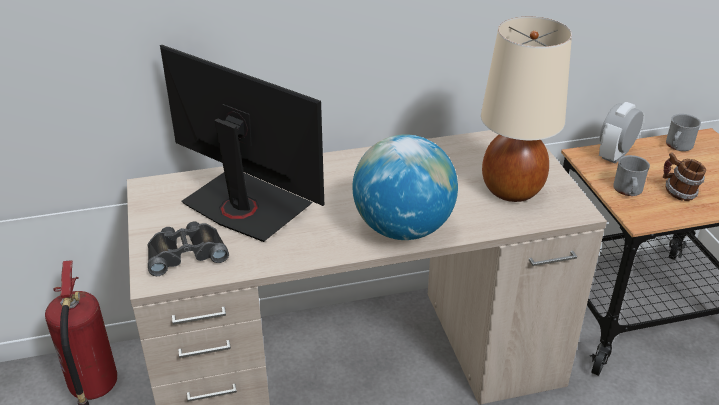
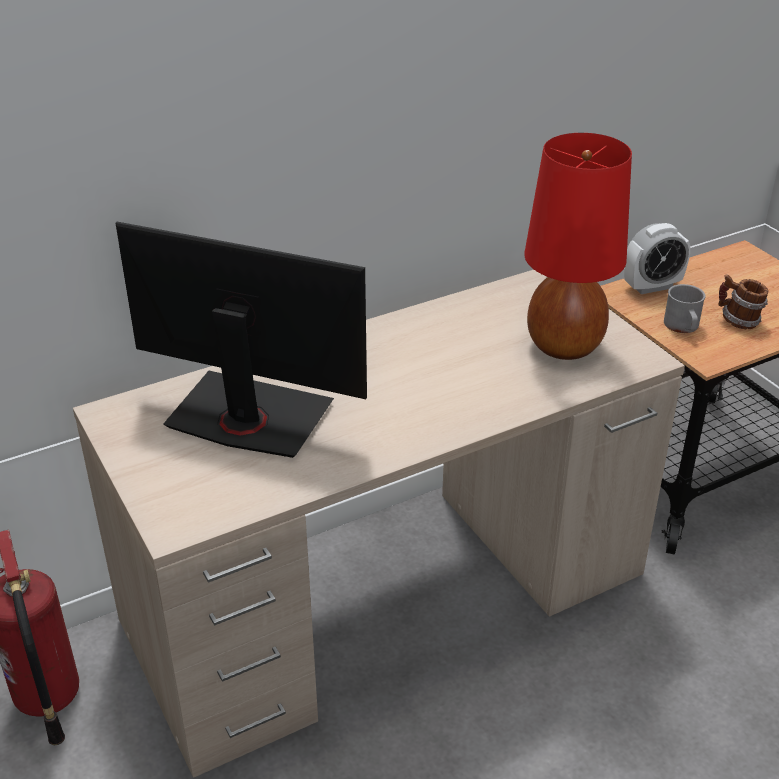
camera: 15 degrees left, 0 degrees up
black binoculars [148,221,229,276] -> none
globe [352,134,458,240] -> none
beige table lamp [481,16,572,202] -> red table lamp [524,133,632,360]
alarm clock [599,102,643,164] -> alarm clock turned 135 degrees counterclockwise [624,223,690,294]
grey mug [666,114,701,151] -> none

